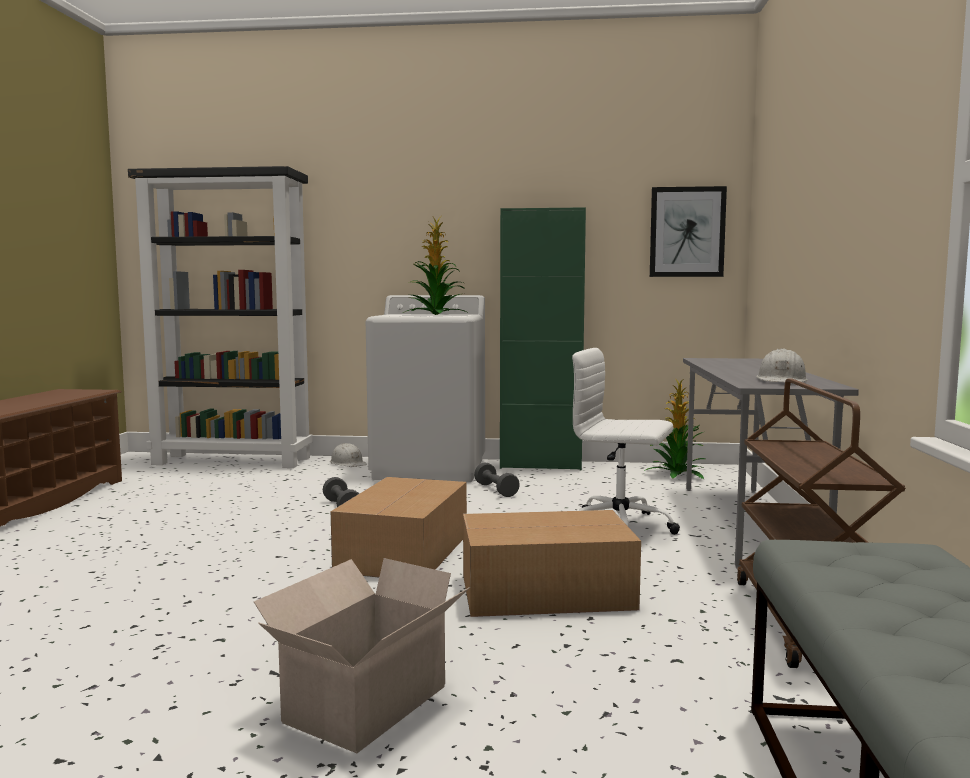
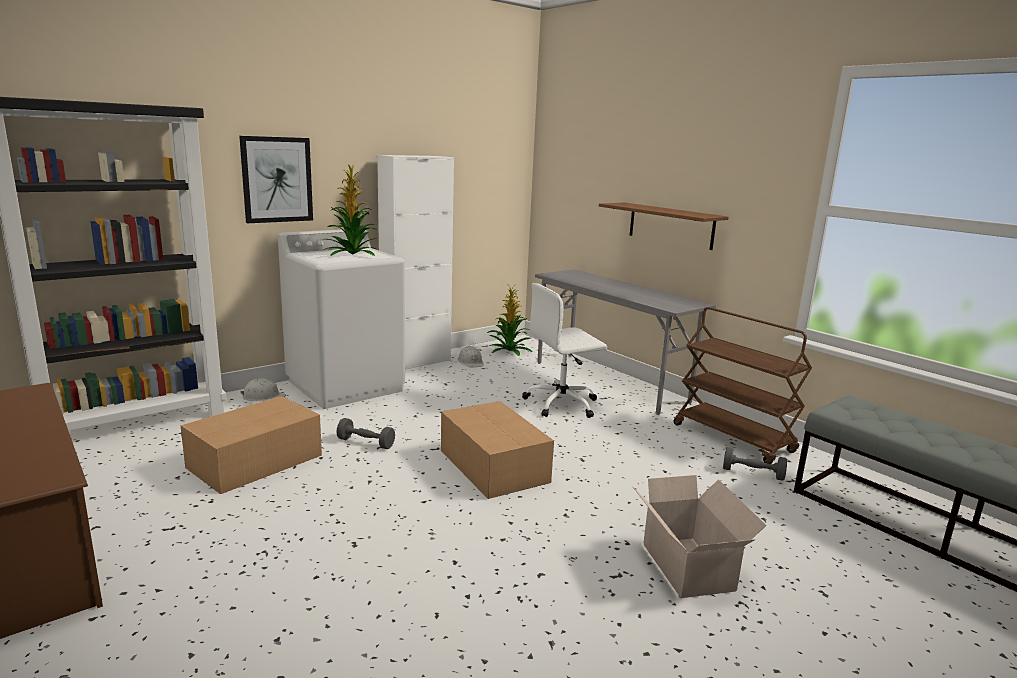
camera: 45 degrees left, 10 degrees up
cardboard box [463,510,641,617] -> cardboard box moved to [180,396,322,494]
grey dumbbell [474,463,520,497] -> grey dumbbell moved to [723,447,787,481]
green cabinet [500,207,586,471] -> white cabinet [377,155,454,370]
picture [650,186,727,277] -> picture moved to [239,136,313,223]
white hard hat [756,349,808,382] -> white hard hat moved to [457,346,484,367]
none -> brown shelf [599,203,729,250]

